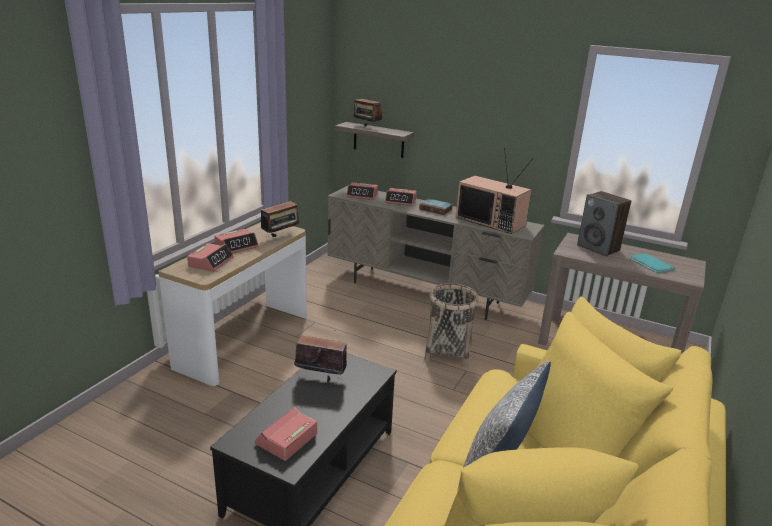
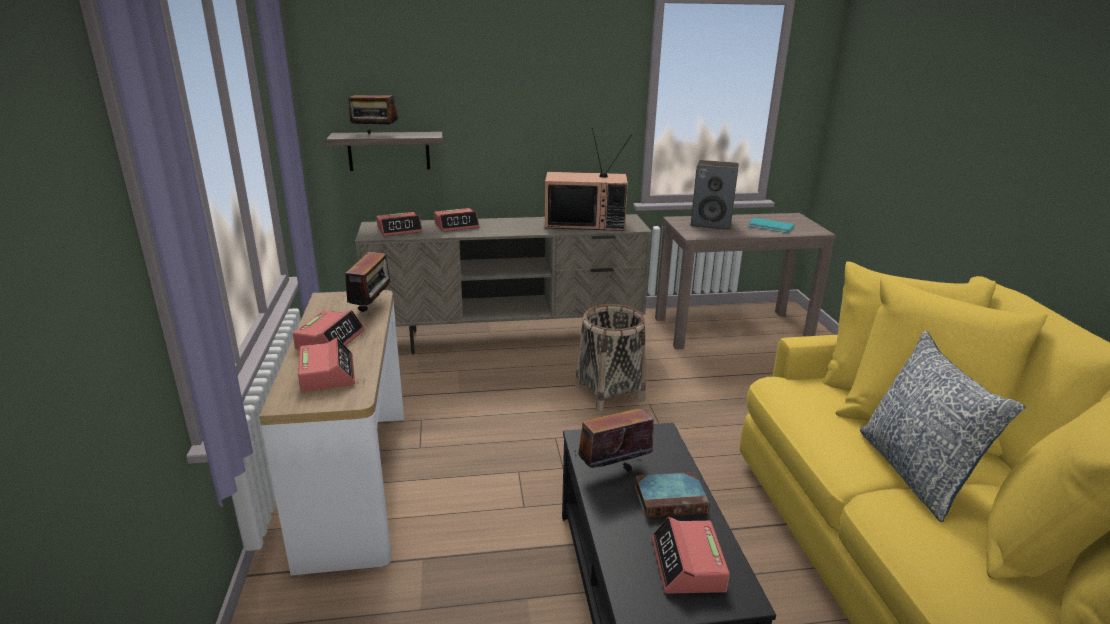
camera: 35 degrees left, 0 degrees up
book [419,199,453,215] -> book moved to [635,472,710,518]

